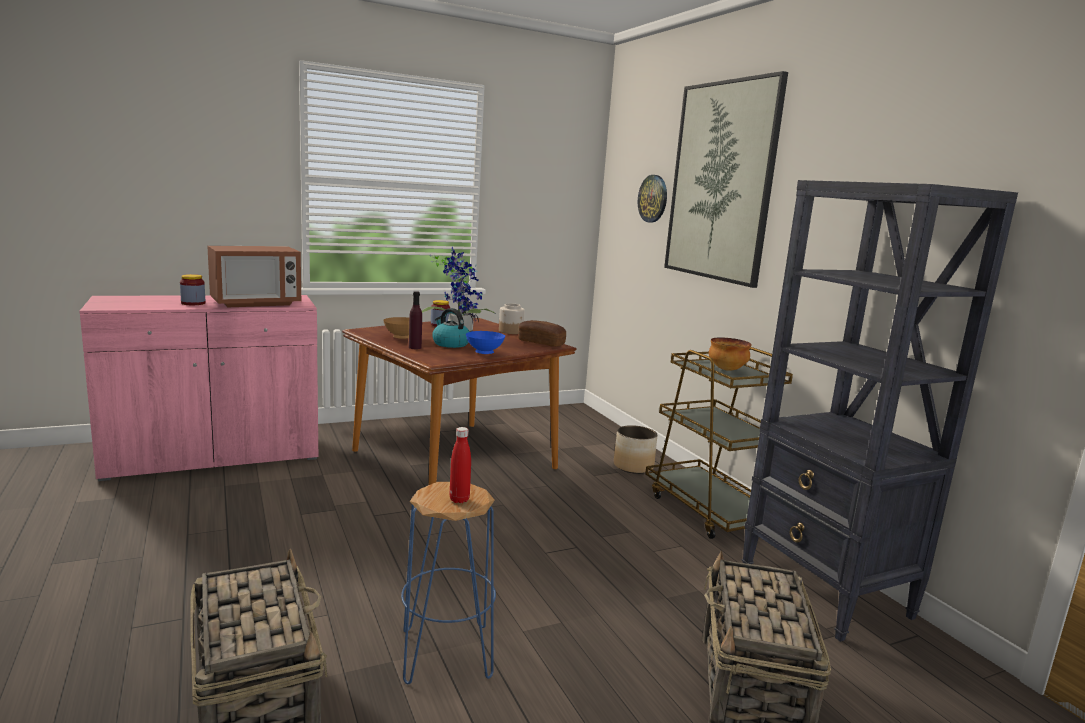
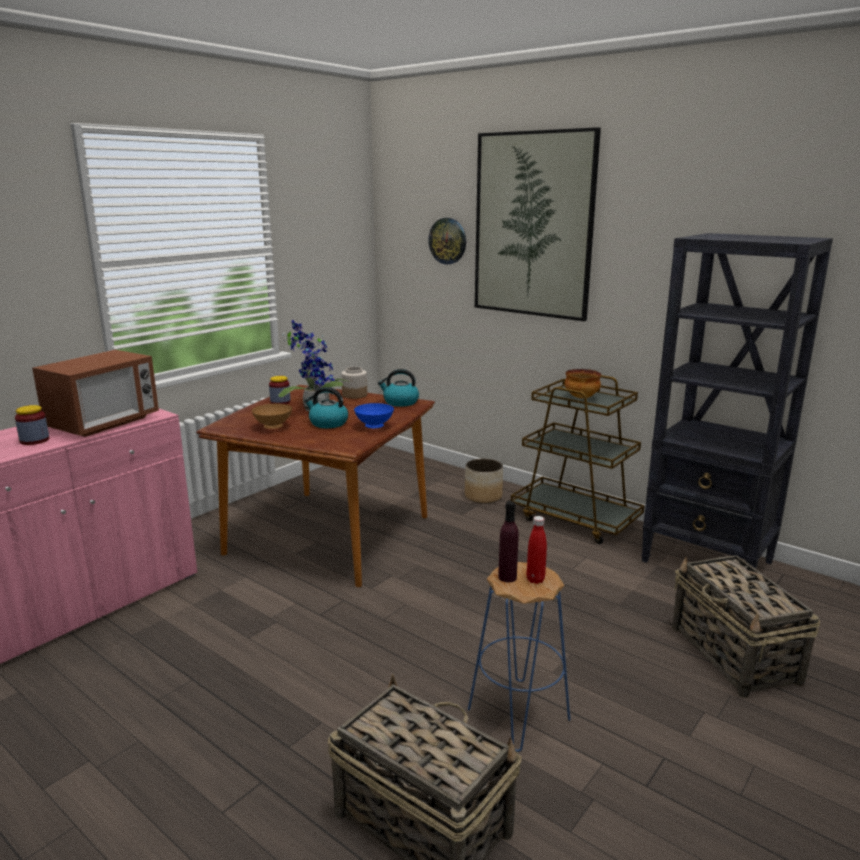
camera: 25 degrees left, 5 degrees up
purple bottle [409,291,422,349] -> purple bottle moved to [498,501,519,582]
bread [518,320,566,347] -> kettle [378,369,419,407]

